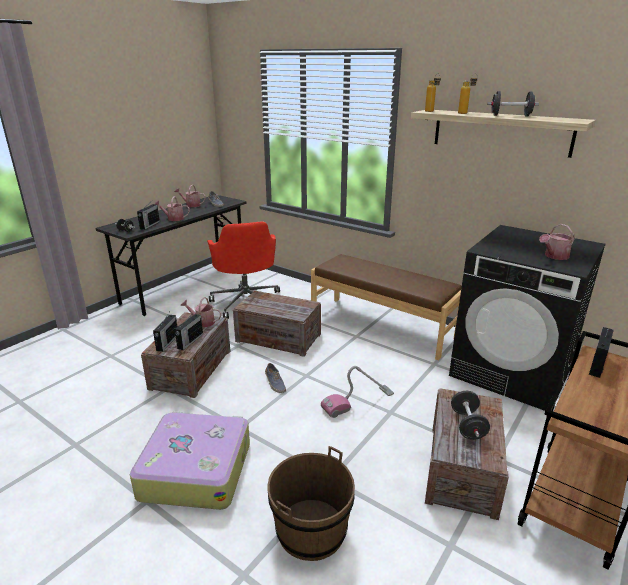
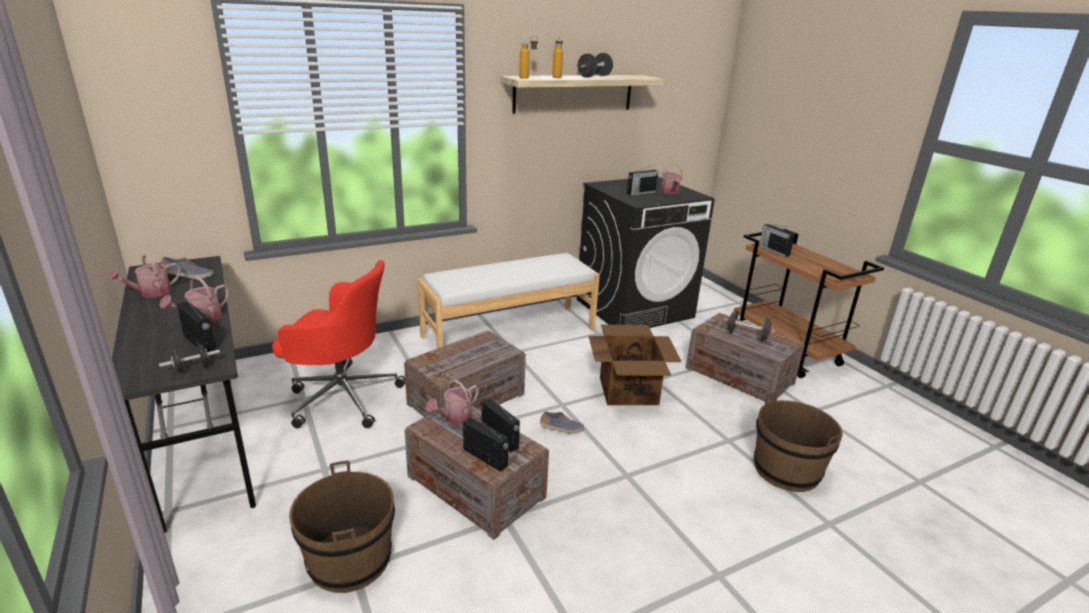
camera: 65 degrees left, 0 degrees up
suitcase [130,411,250,510] -> none
brown bench [311,254,462,361] -> white bench [418,253,600,349]
vacuum cleaner [321,366,394,418] -> cardboard box [589,325,681,405]
none -> brown bucket [289,460,395,593]
none -> radio [627,165,658,196]

